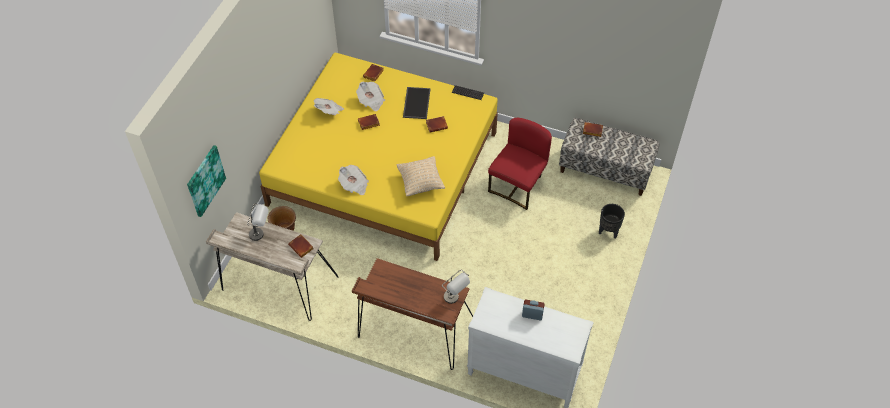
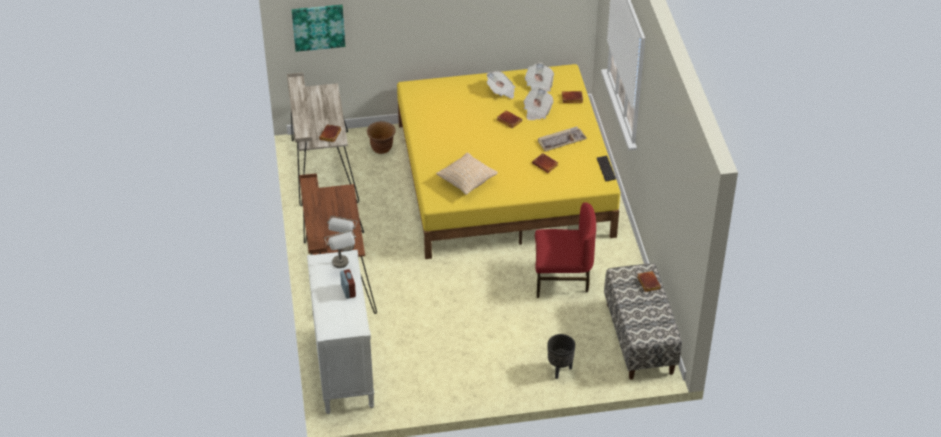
camera: 60 degrees right, 10 degrees down
grey table lamp [247,204,269,241] -> grey table lamp moved to [324,230,356,268]
newspaper [338,165,369,195] -> newspaper moved to [525,63,554,92]
tray [403,87,431,119] -> keyboard [538,126,587,152]

